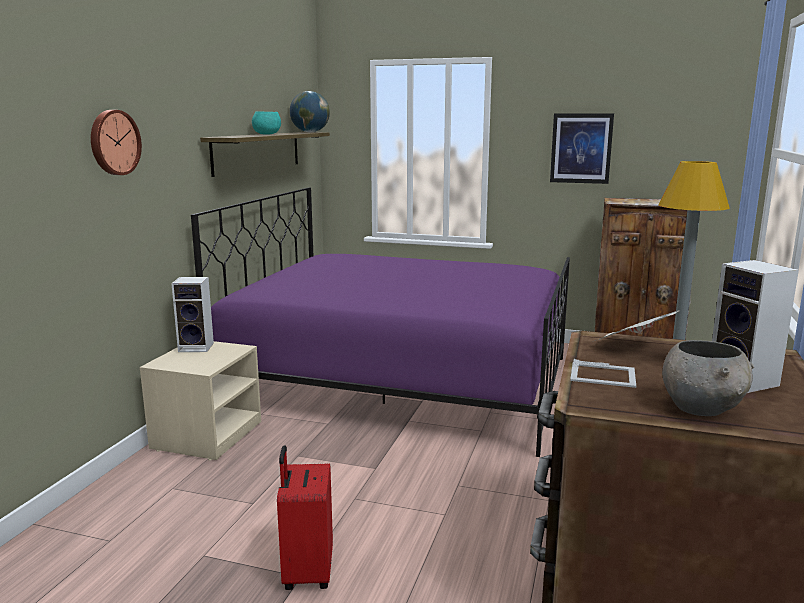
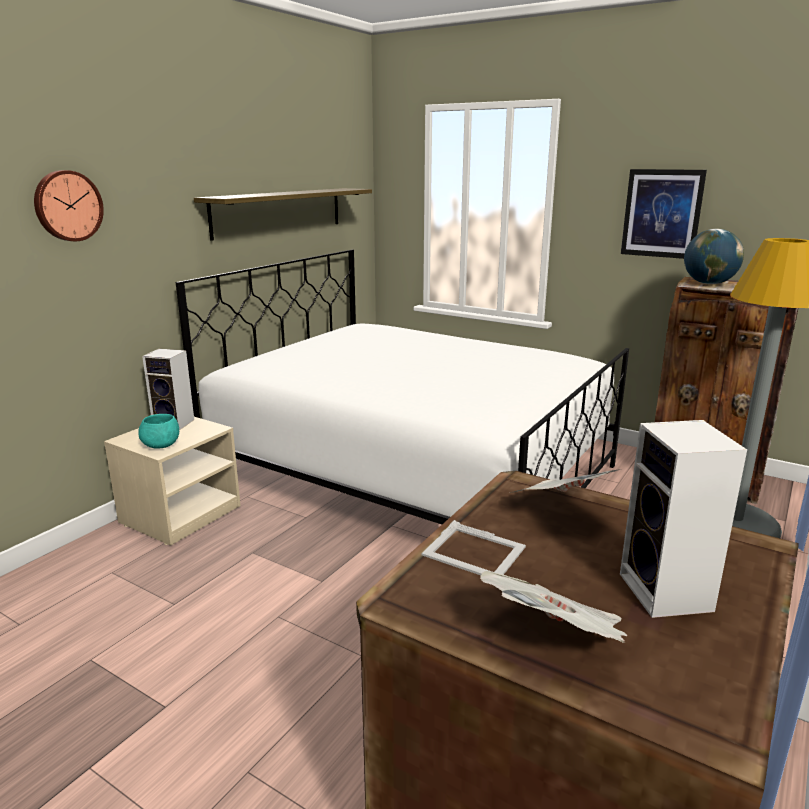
camera: 15 degrees right, 5 degrees up
purple bed [191,187,570,457] -> white bed [176,250,629,524]
turquoise bowl [252,111,281,135] -> turquoise bowl moved to [138,414,179,449]
red suitcase [277,445,333,590] -> none
globe [290,91,330,132] -> globe moved to [684,229,744,284]
grey bowl [662,340,754,416] -> newspaper [480,571,628,642]

